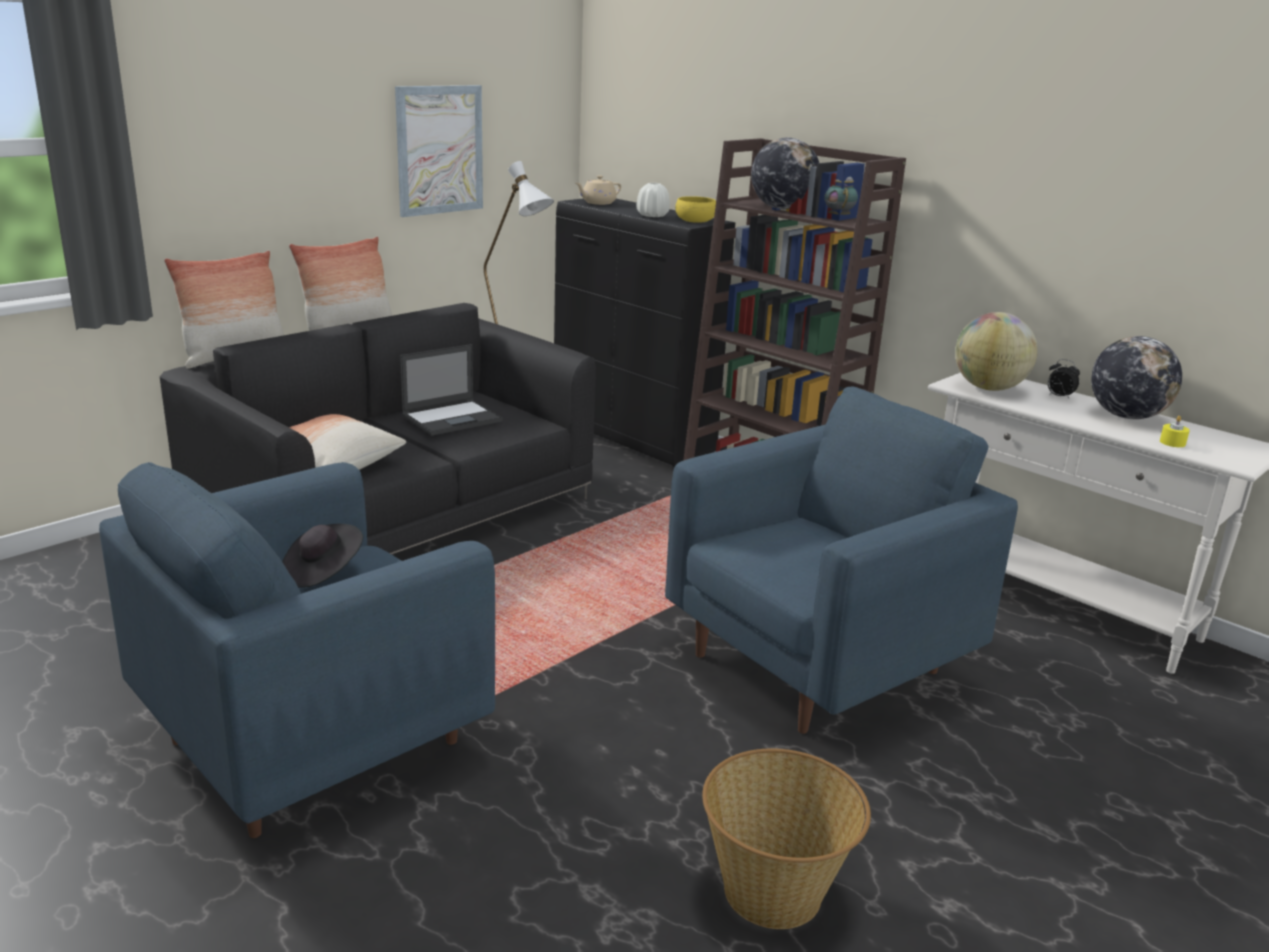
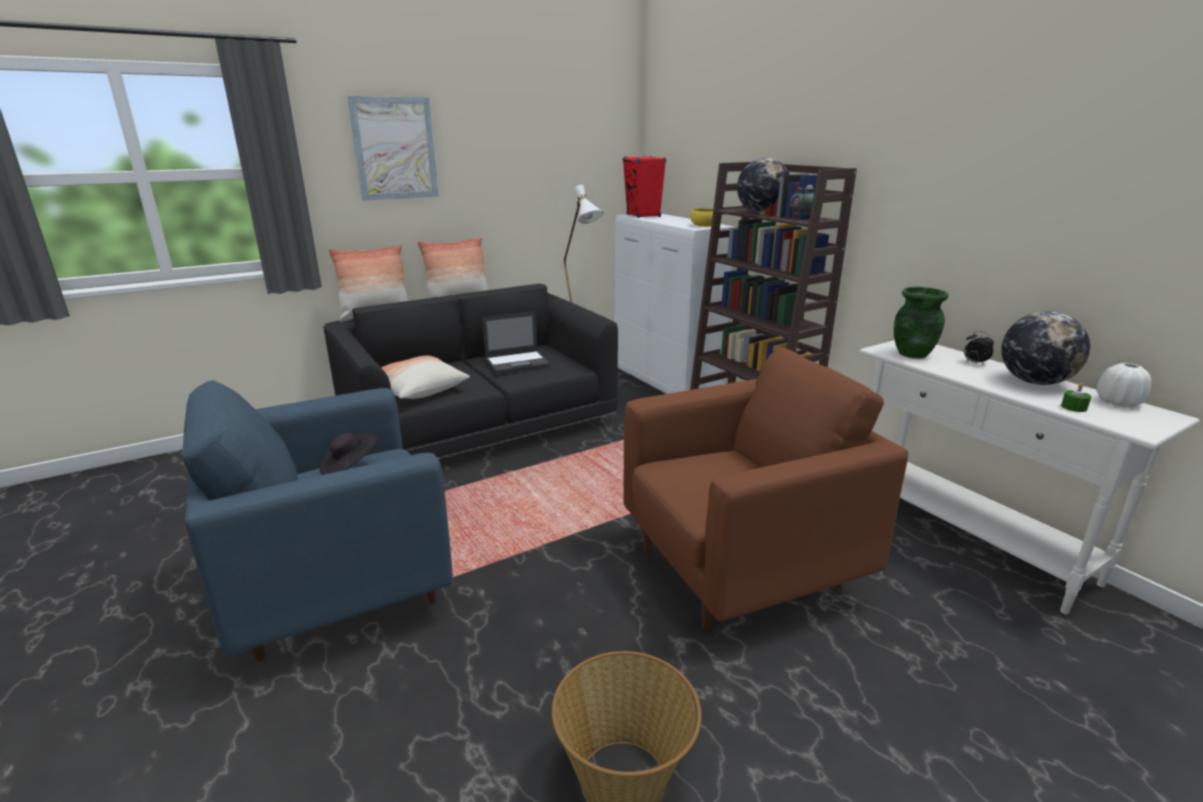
camera: 15 degrees right, 0 degrees up
picture [395,85,483,217] -> picture moved to [347,96,439,201]
black cabinet [554,198,735,467] -> white cabinet [614,214,735,394]
beige teapot [576,175,621,205] -> red speaker [623,156,666,218]
white vase [637,183,670,217] -> white vase moved to [1096,363,1151,407]
blue armchair [665,386,1018,734] -> brown armchair [624,347,908,630]
globe [955,312,1038,391] -> green vase [894,287,948,358]
yellow candle [1160,416,1190,447] -> green candle [1061,383,1092,412]

